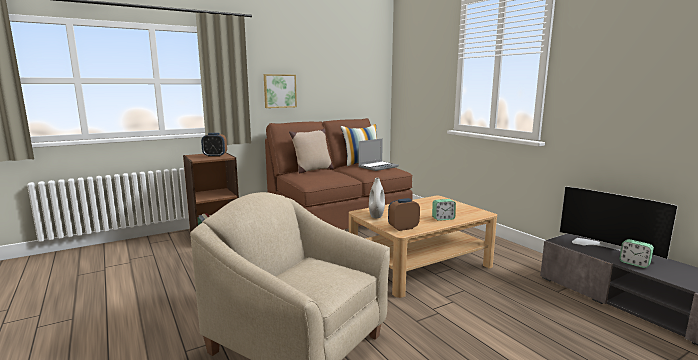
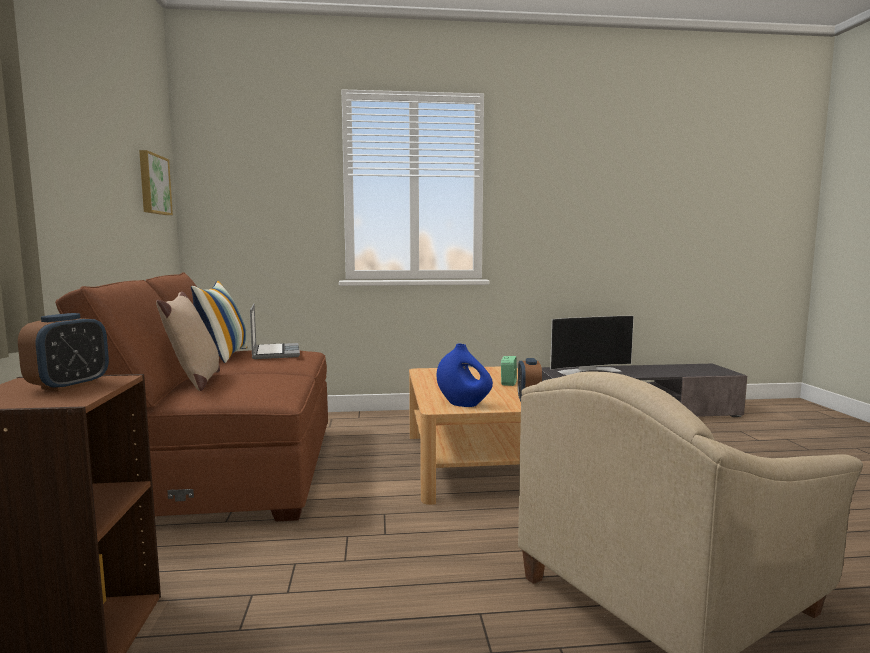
camera: 65 degrees left, 5 degrees down
picture [264,74,297,108] -> picture moved to [139,150,173,215]
white vase [369,178,385,218] -> blue vase [437,344,493,407]
alarm clock [619,239,654,268] -> none

